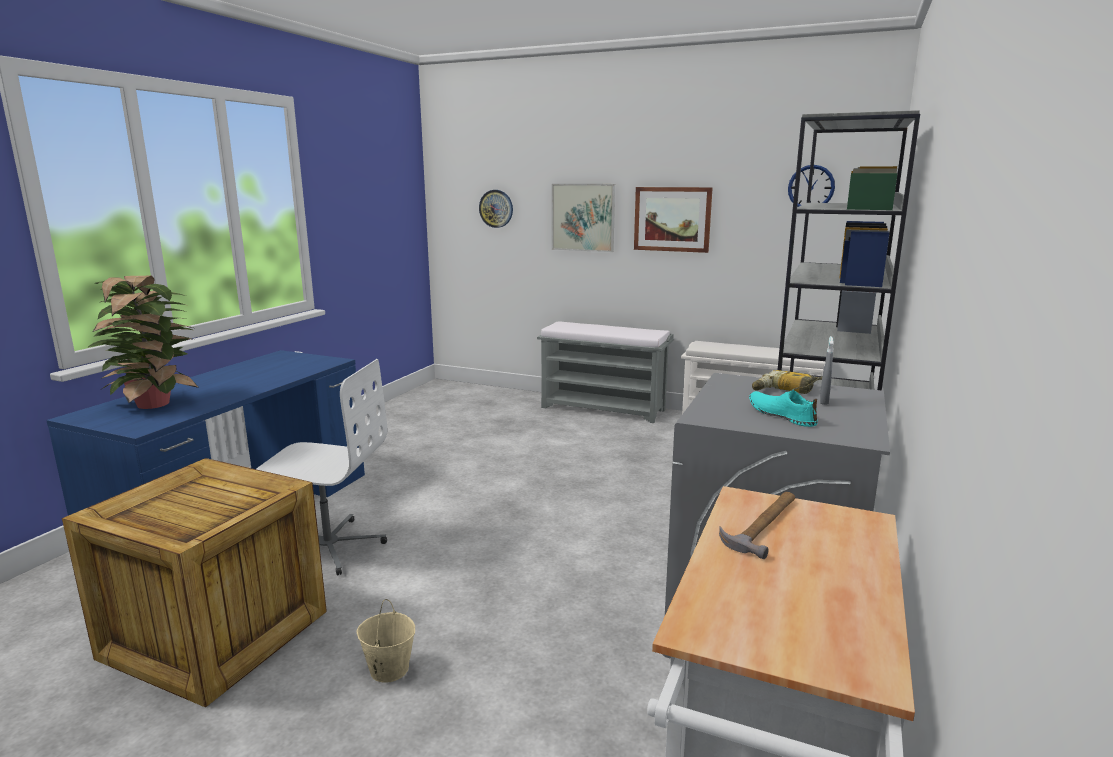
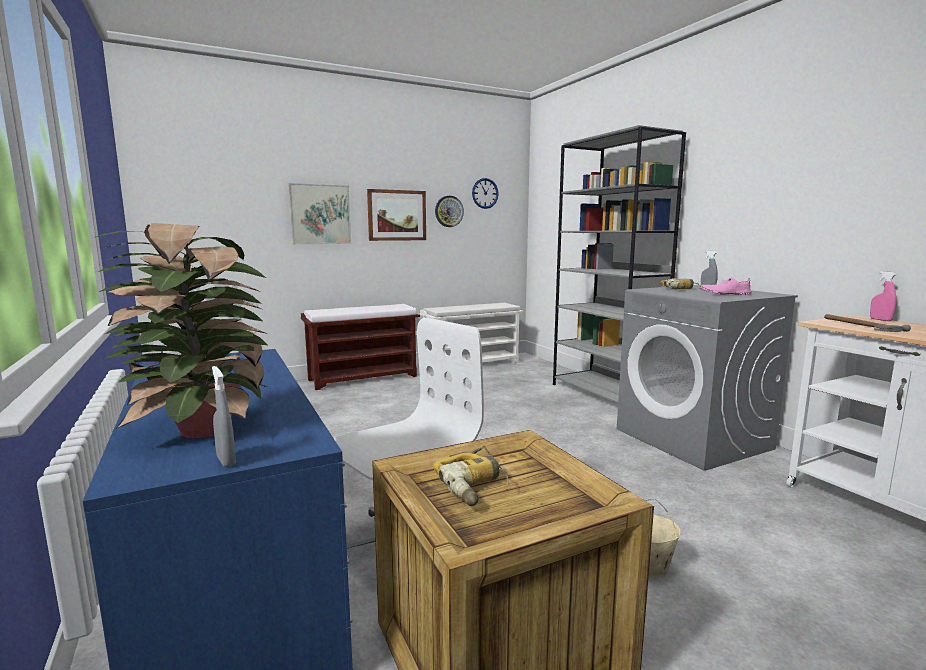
camera: 50 degrees left, 5 degrees down
wall clock [479,190,513,228] -> wall clock moved to [435,196,464,227]
grey bench [537,321,674,423] -> brown bench [301,304,420,390]
turquoise shoe [749,390,818,427] -> pink shoe [699,277,751,295]
none -> grey spray bottle [212,366,236,467]
none -> power drill [433,446,509,506]
none -> pink spray bottle [870,271,897,321]

